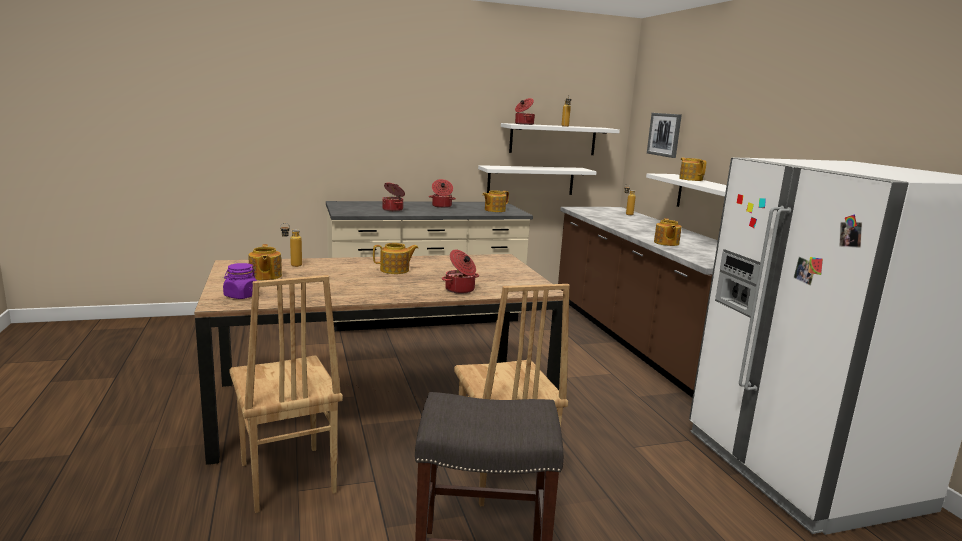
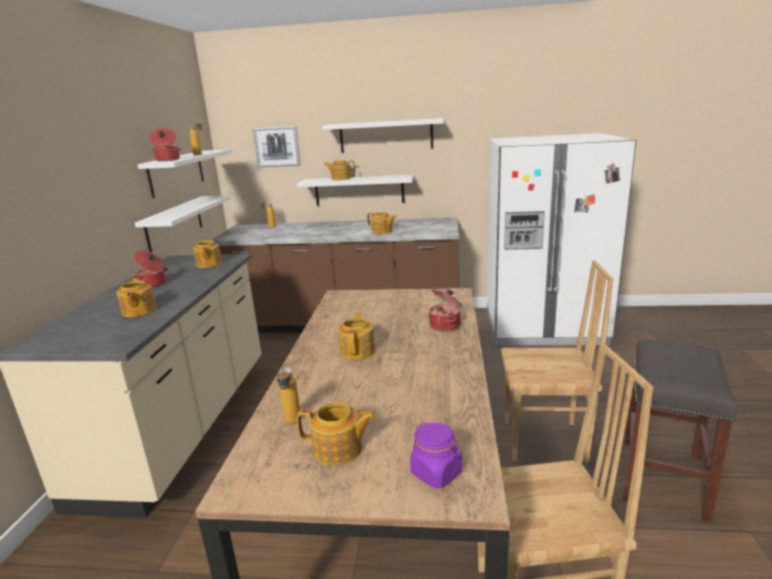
camera: 65 degrees left, 5 degrees up
cooking pot [382,183,405,211] -> teapot [116,278,156,317]
none -> white shelf [322,118,444,153]

